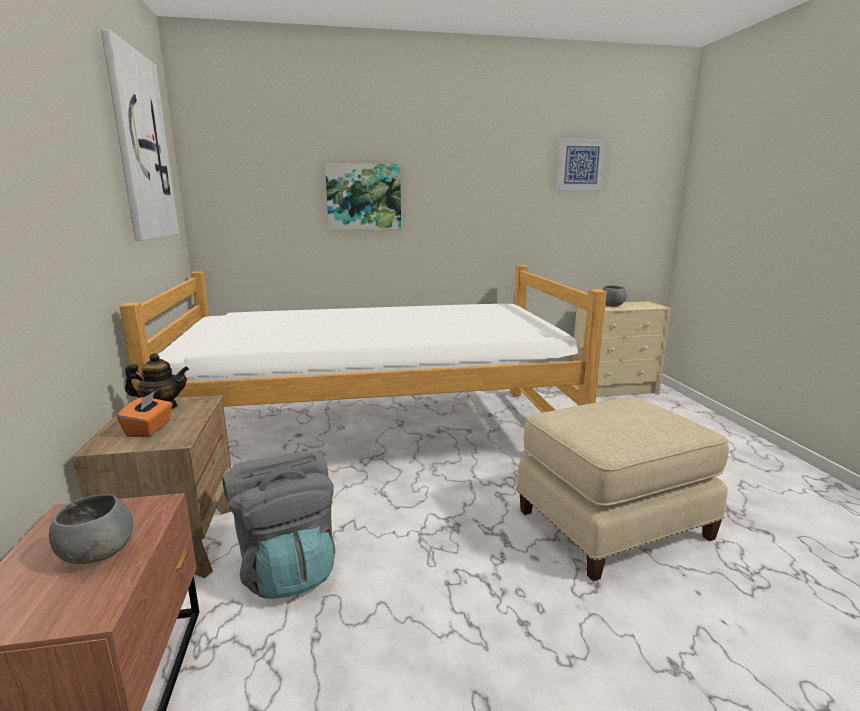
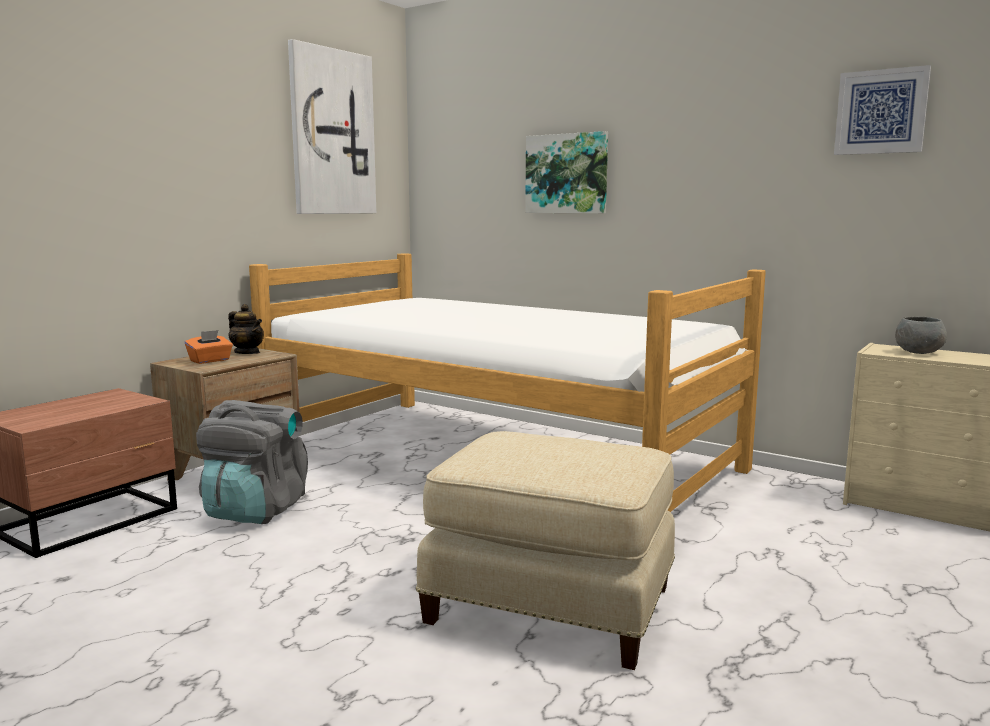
camera: 45 degrees right, 5 degrees down
grey bowl [49,494,133,564] -> none

